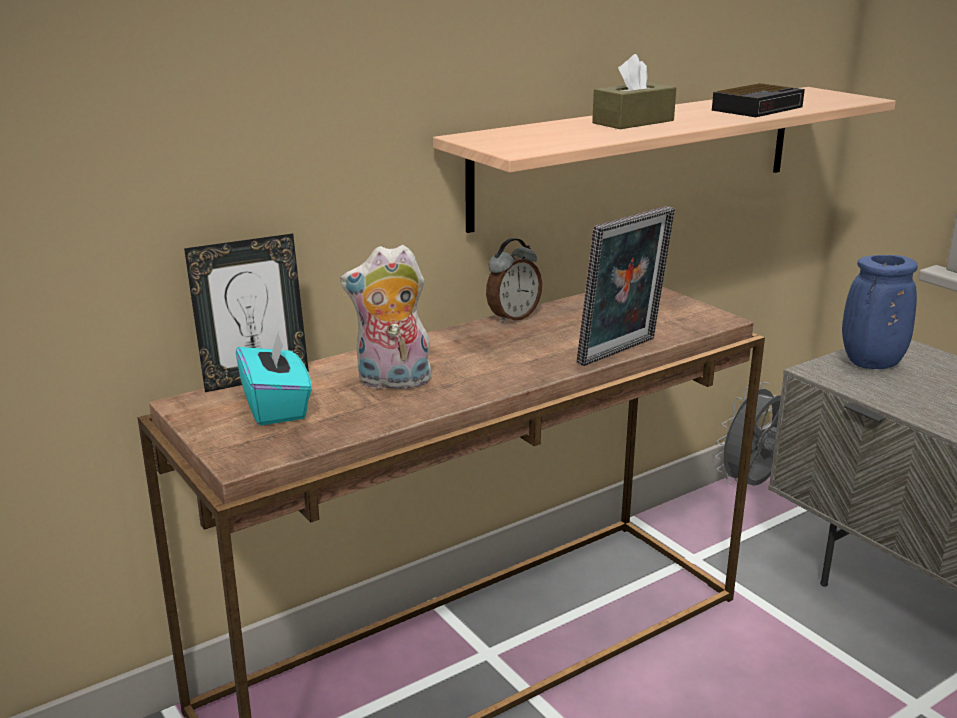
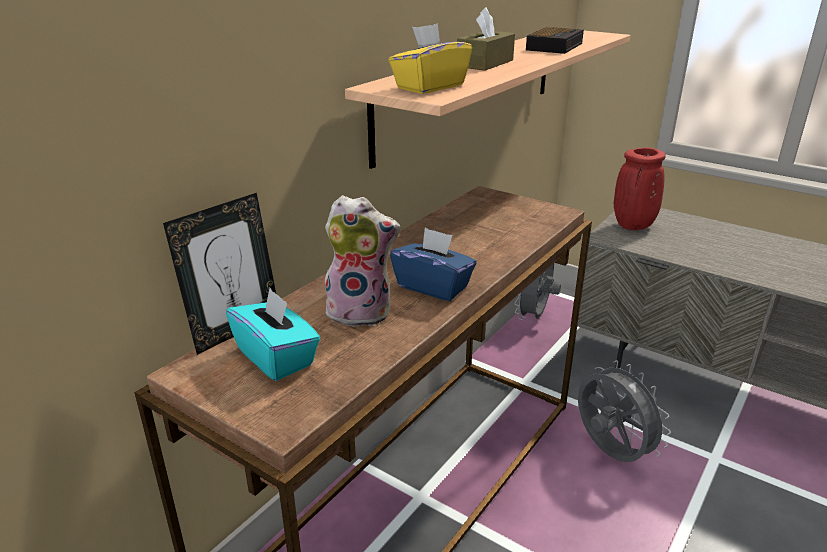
camera: 20 degrees left, 5 degrees up
plush toy [340,245,433,389] -> plush toy turned 150 degrees counterclockwise [323,195,401,327]
alarm clock [486,238,542,324] -> none
picture frame [577,206,675,366] -> none
blue vase [842,255,917,369] -> red vase [614,148,666,230]
none -> yellow tissue box [388,23,472,94]
none -> blue tissue box [390,228,476,301]
none -> grey fan [578,360,671,462]

